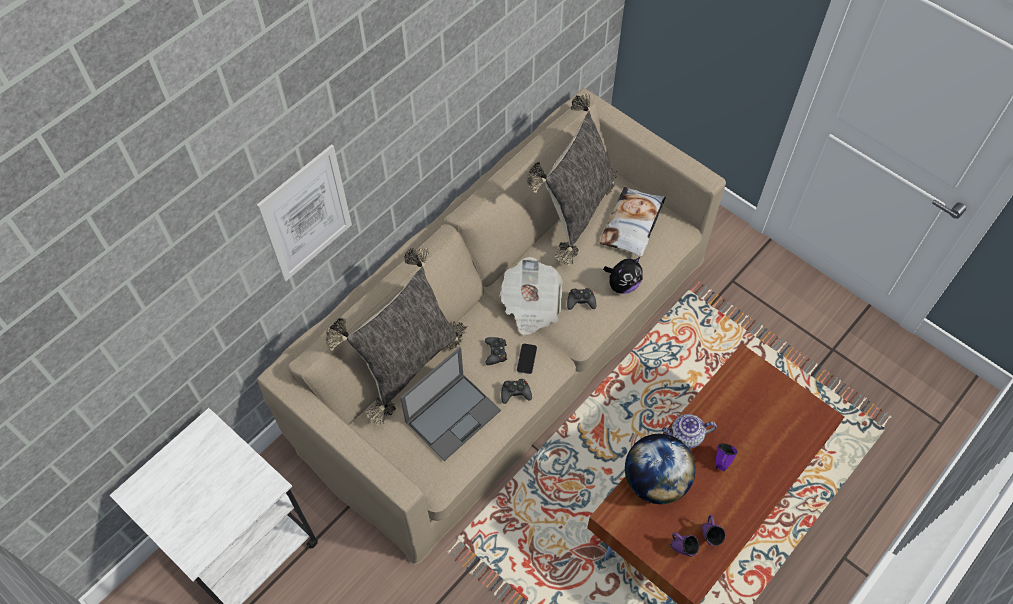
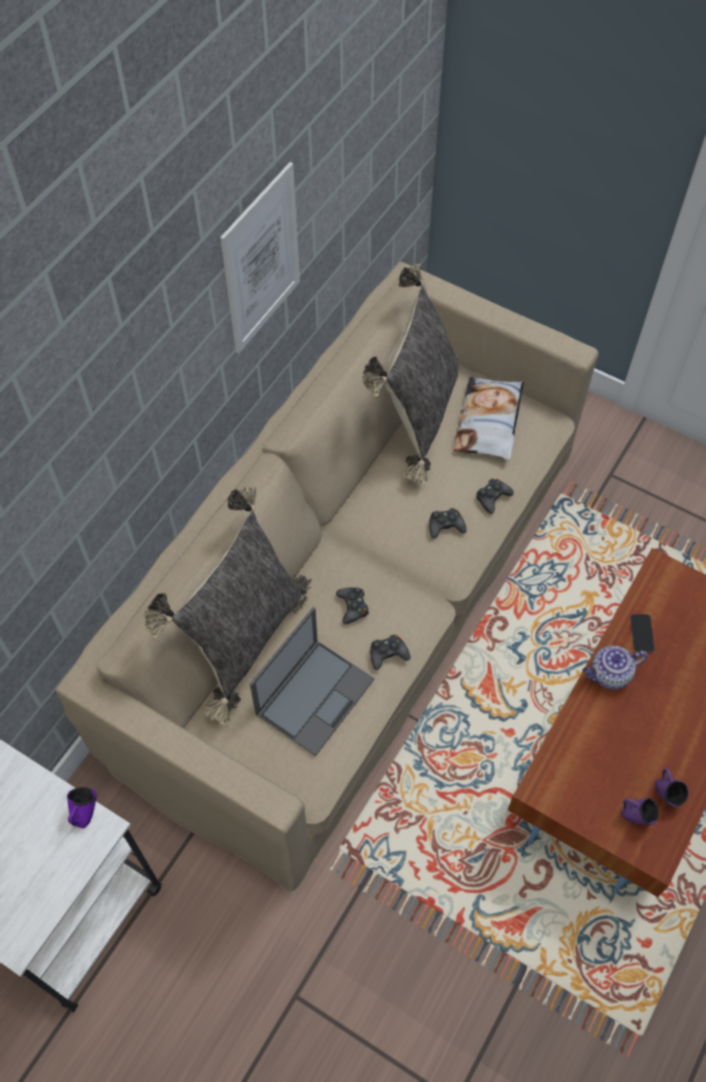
camera: 10 degrees left, 0 degrees up
picture [257,144,352,282] -> picture moved to [220,162,300,354]
newspaper [499,257,563,335] -> none
phone [517,343,537,374] -> phone moved to [630,614,655,652]
plush toy [603,257,643,294] -> black game controller [476,479,514,514]
globe [625,434,695,504] -> none
purple mug [716,443,737,471] -> purple mug moved to [67,787,97,829]

